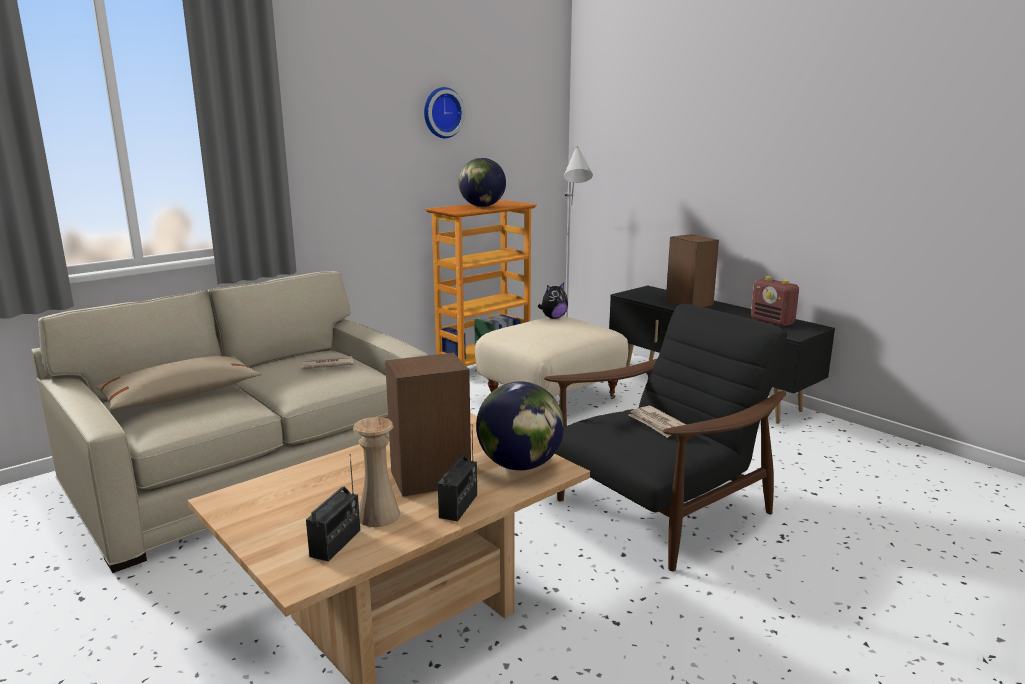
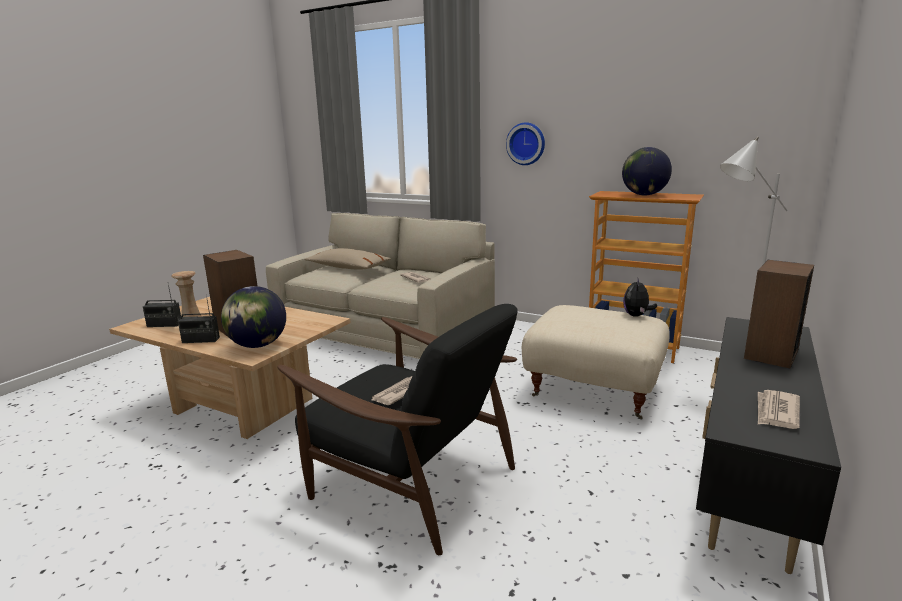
camera: 70 degrees right, 0 degrees up
wall clock [424,87,465,138] -> wall clock moved to [506,122,545,165]
plush toy [538,283,568,319] -> plush toy turned 75 degrees clockwise [623,280,657,317]
radio [751,276,799,326] -> newspaper [758,390,800,429]

